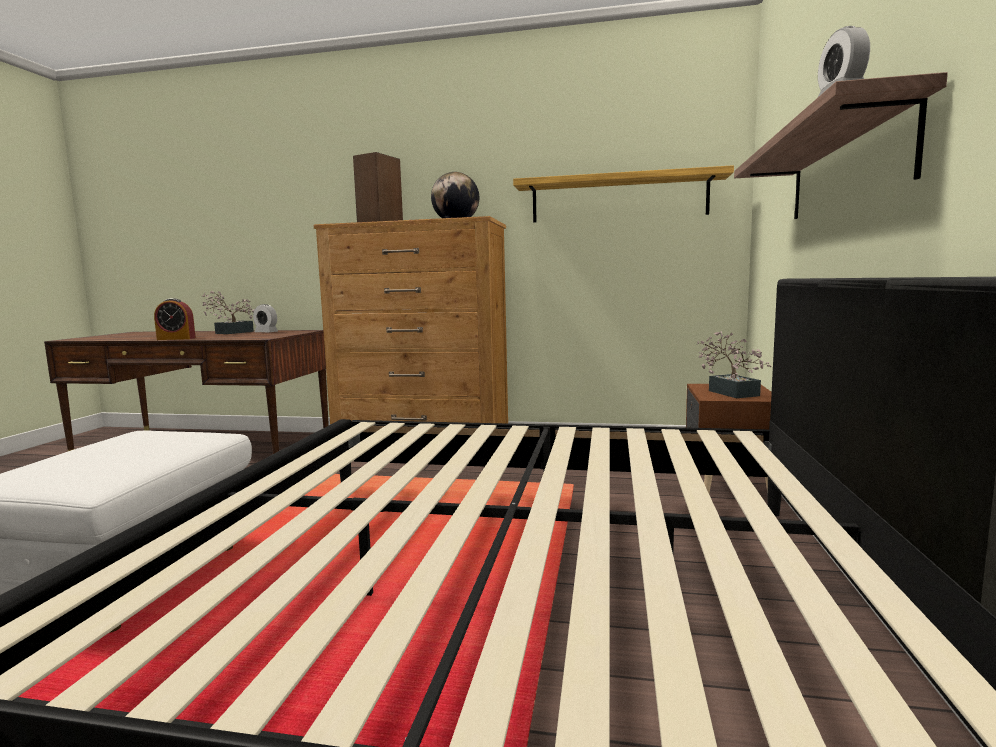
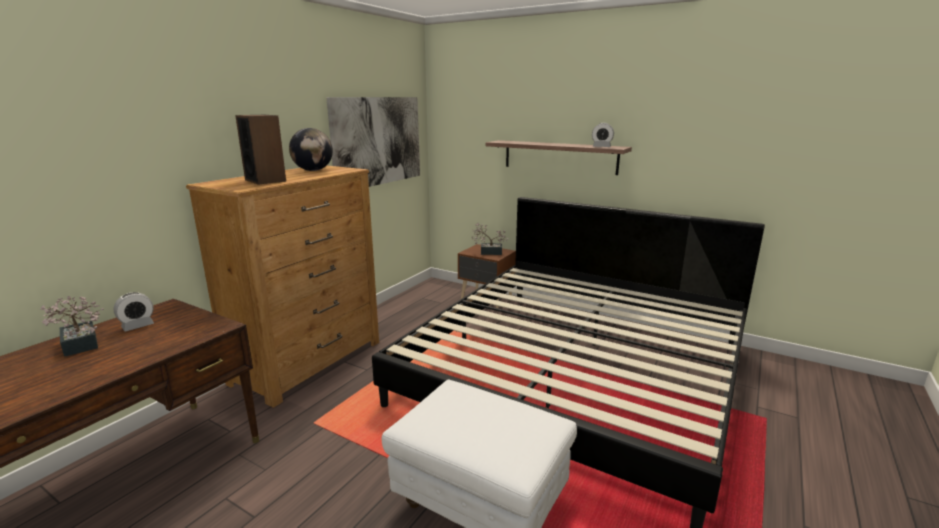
camera: 70 degrees left, 10 degrees up
alarm clock [154,298,196,340] -> none
shelf [513,165,734,222] -> picture [326,97,420,187]

